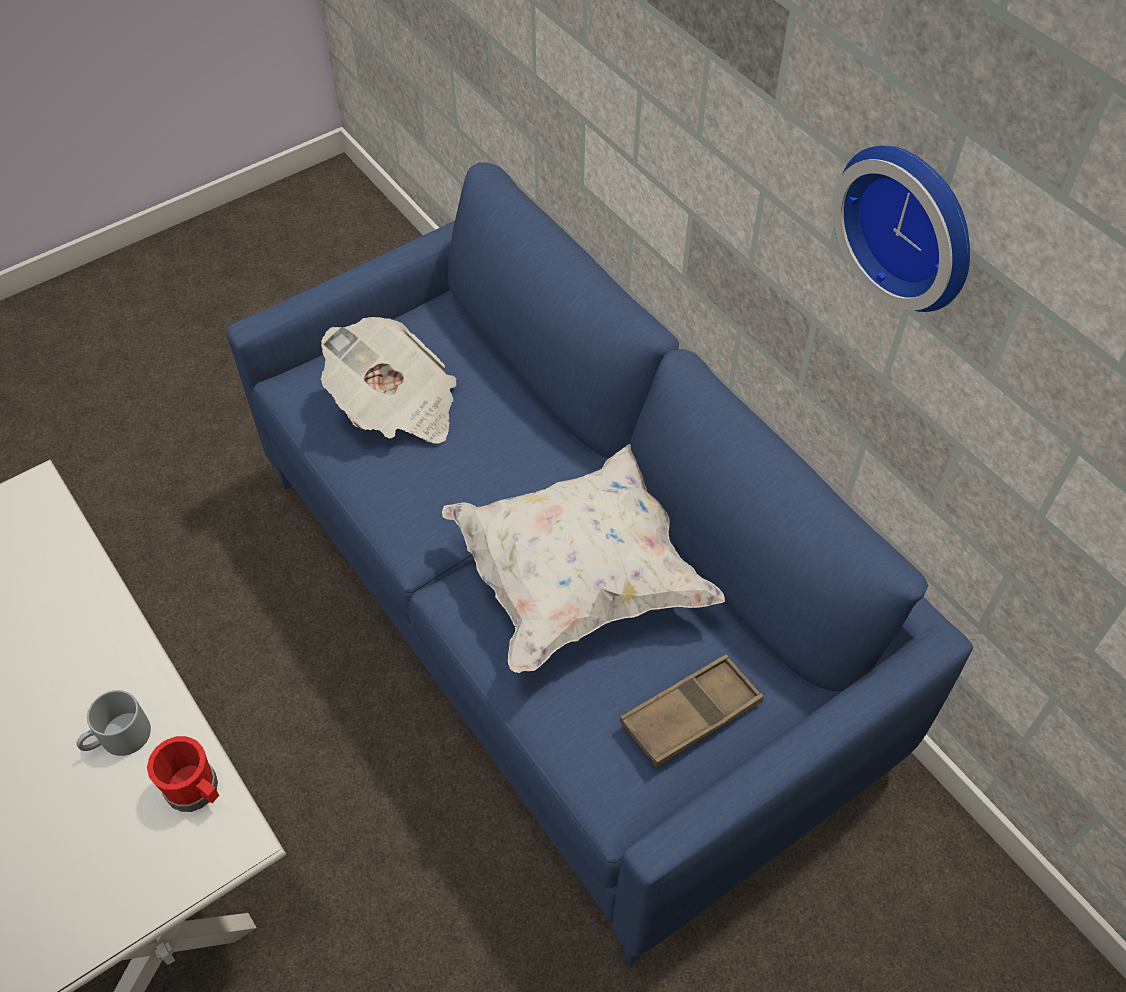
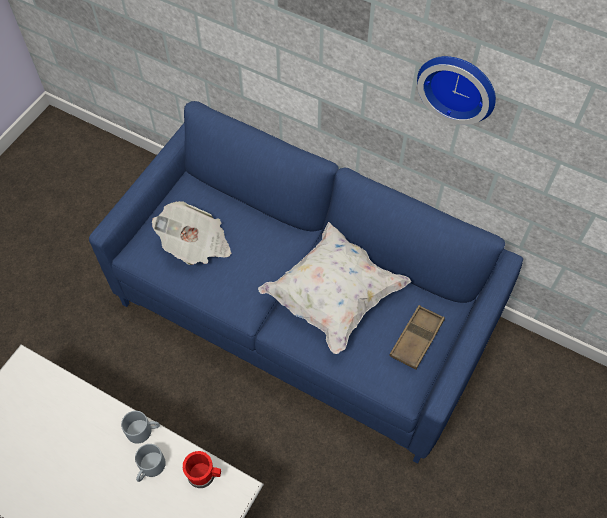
camera: 25 degrees left, 5 degrees up
none -> grey mug [121,411,160,443]

